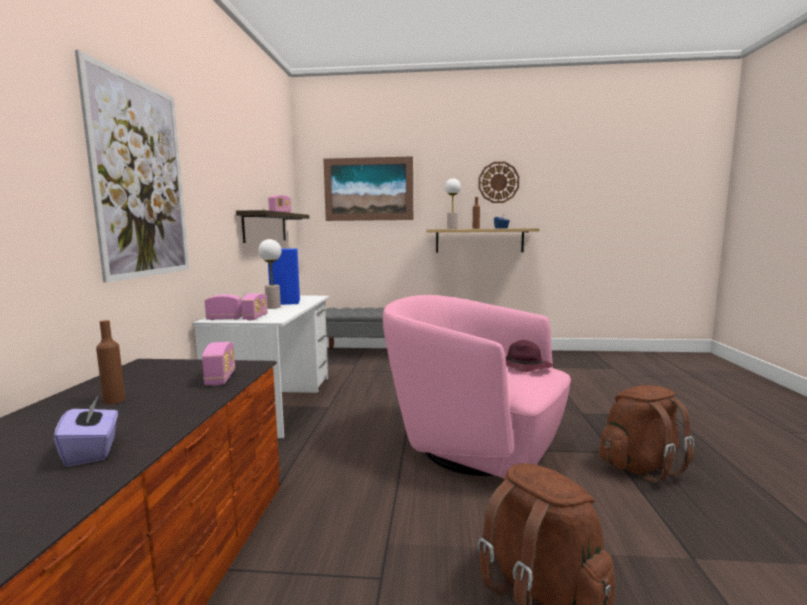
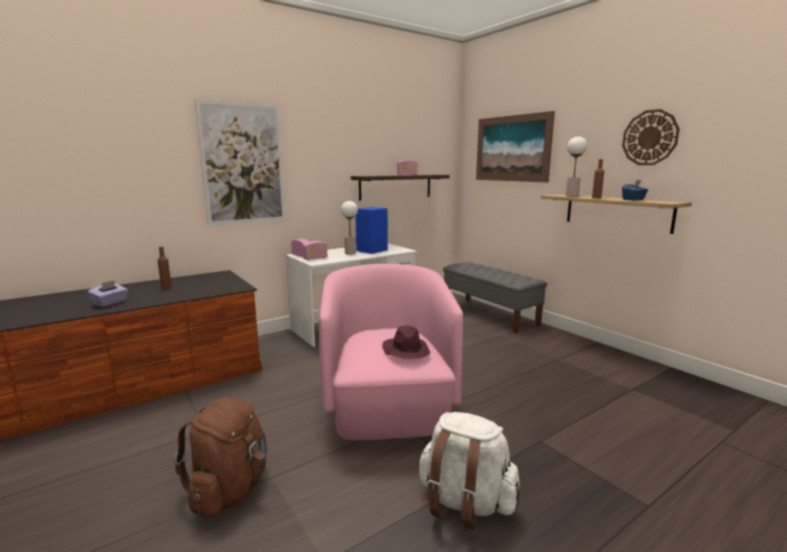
camera: 50 degrees right, 5 degrees up
radio [202,342,235,386] -> none
brown backpack [600,385,695,482] -> white backpack [419,412,520,530]

